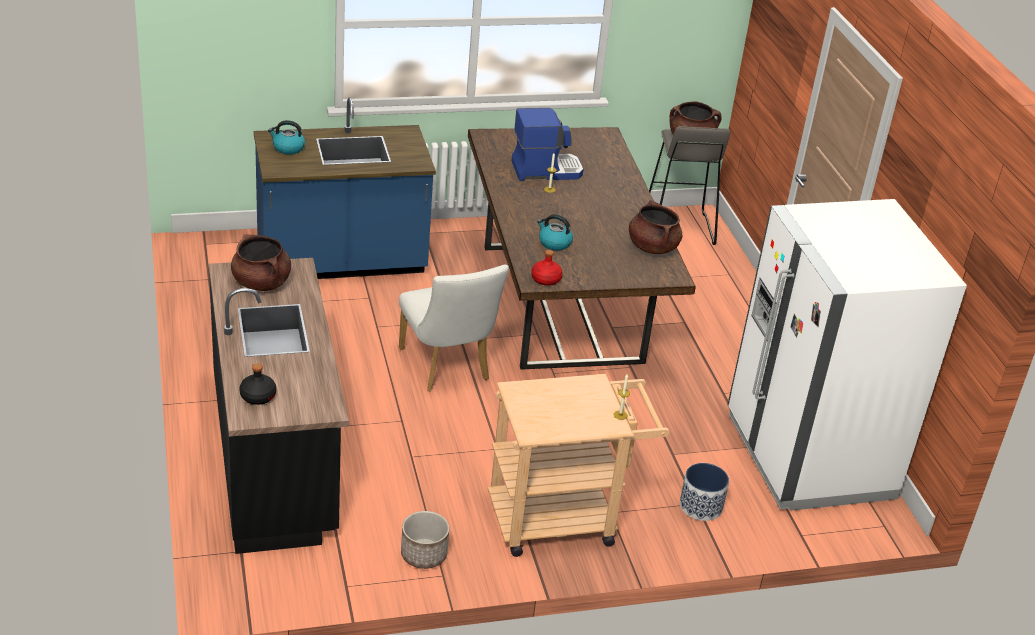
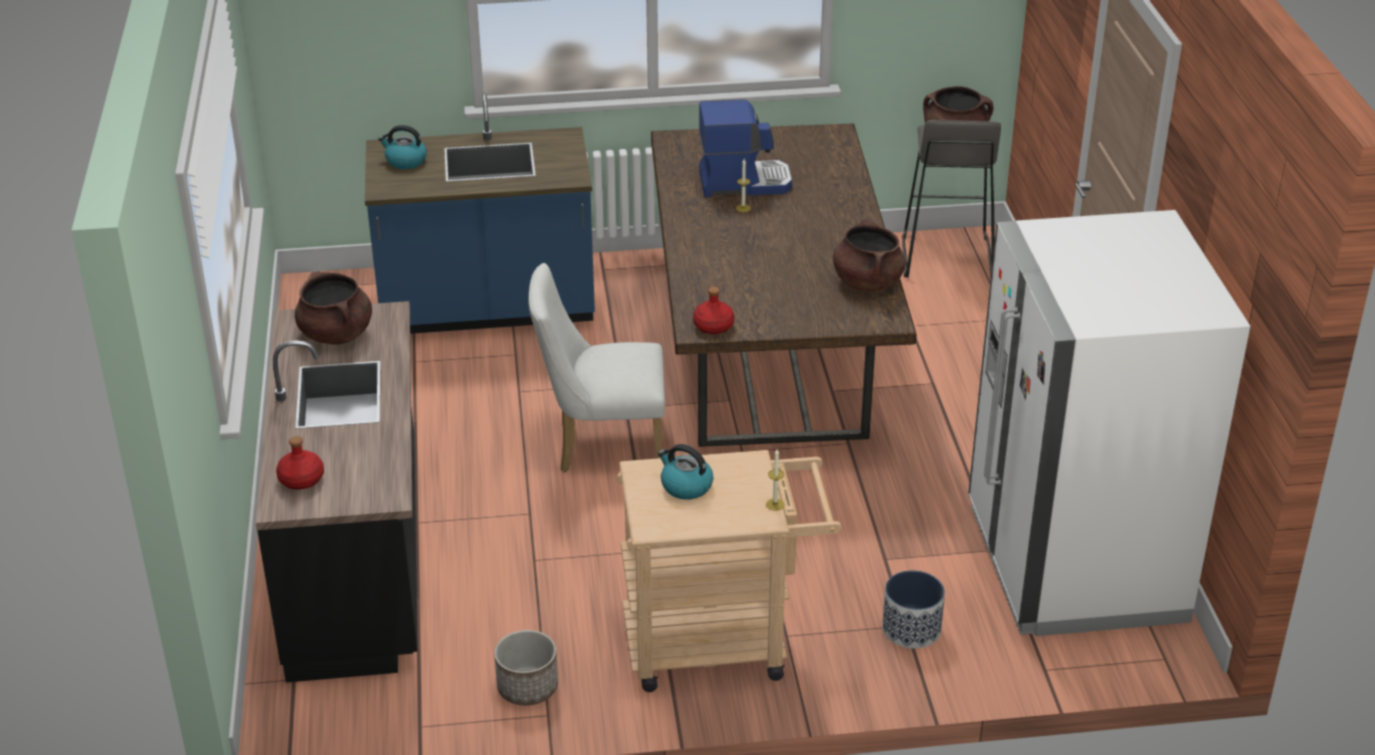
camera: 10 degrees right, 0 degrees up
black bottle [239,363,276,405] -> red bottle [276,436,324,490]
white chair [399,265,509,391] -> white chair turned 105 degrees clockwise [529,263,665,472]
kettle [537,214,573,251] -> kettle moved to [658,444,713,500]

